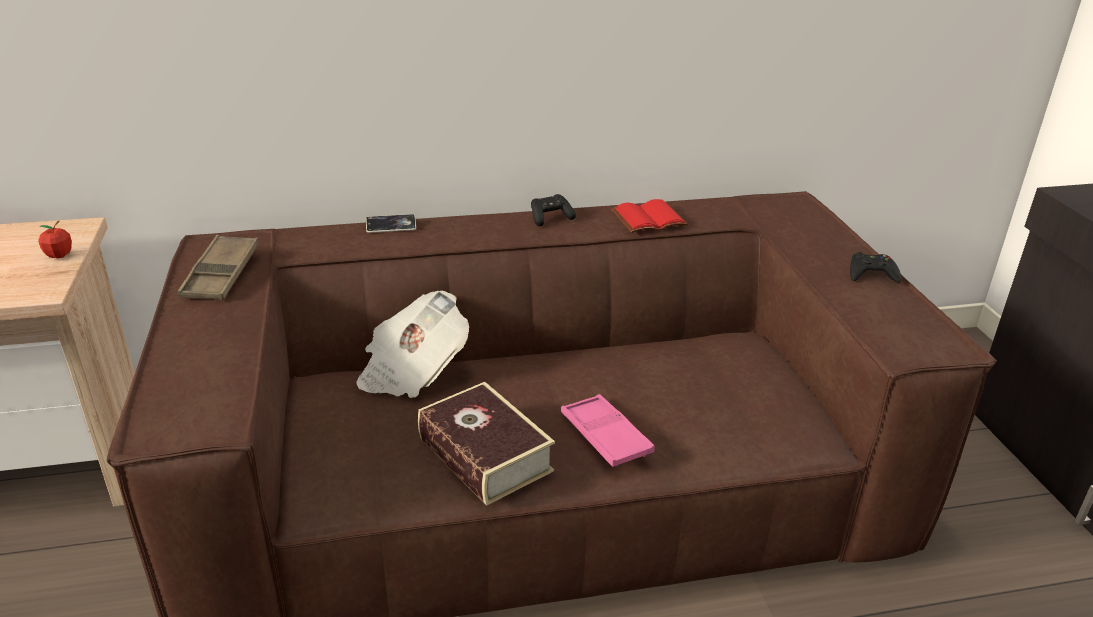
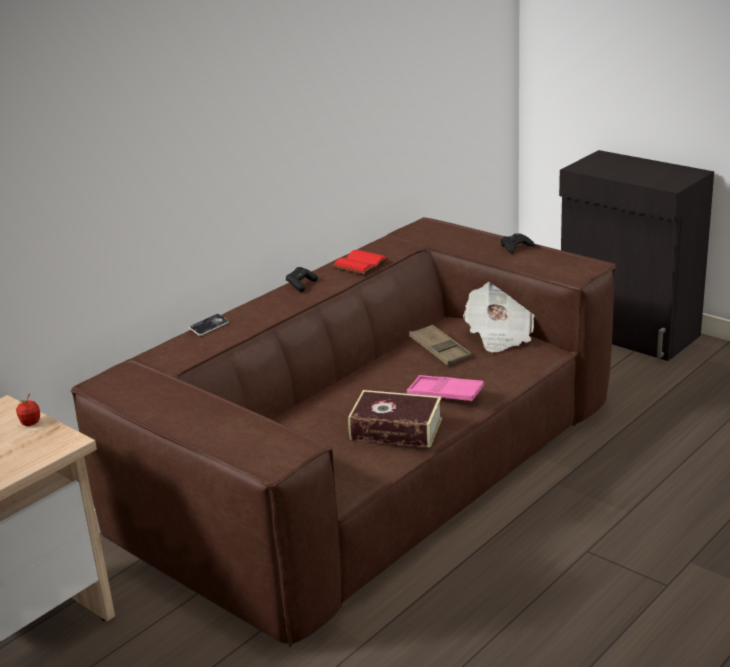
camera: 35 degrees left, 5 degrees down
brown tray [178,235,259,300] -> brown tray moved to [409,324,472,366]
newspaper [356,291,469,398] -> newspaper moved to [463,282,534,353]

